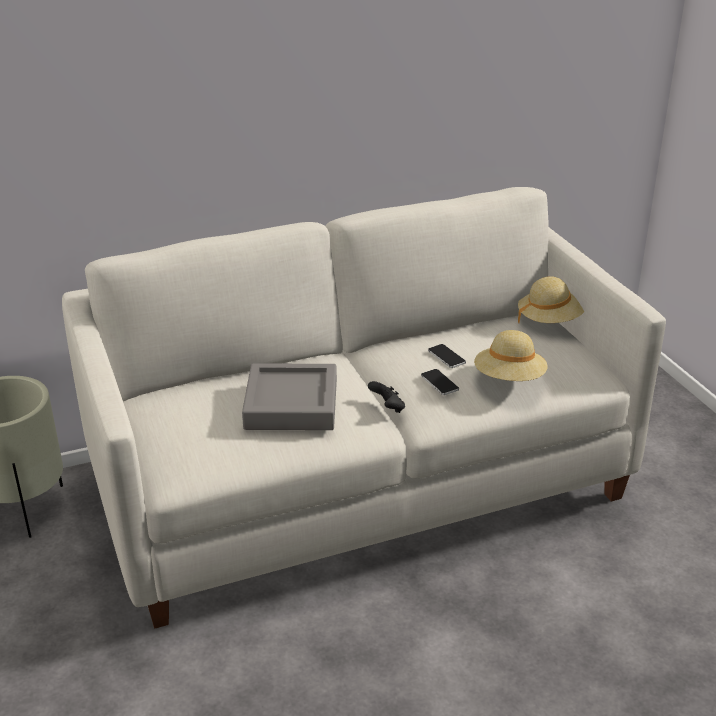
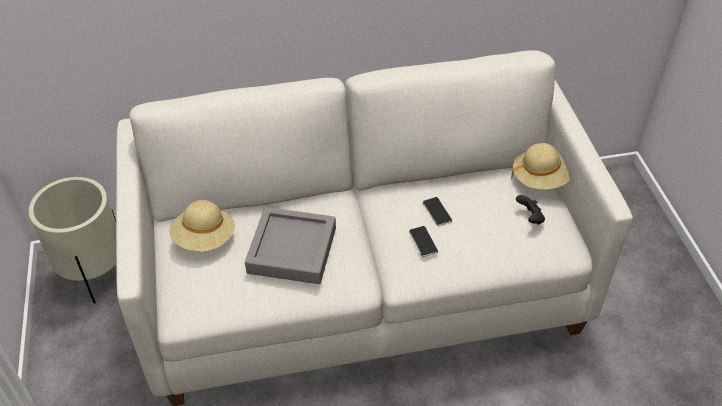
camera: 10 degrees right, 15 degrees up
black game controller [368,381,405,413] -> black game controller moved to [516,195,545,225]
beige hat [474,330,548,381] -> beige hat moved to [169,200,235,252]

